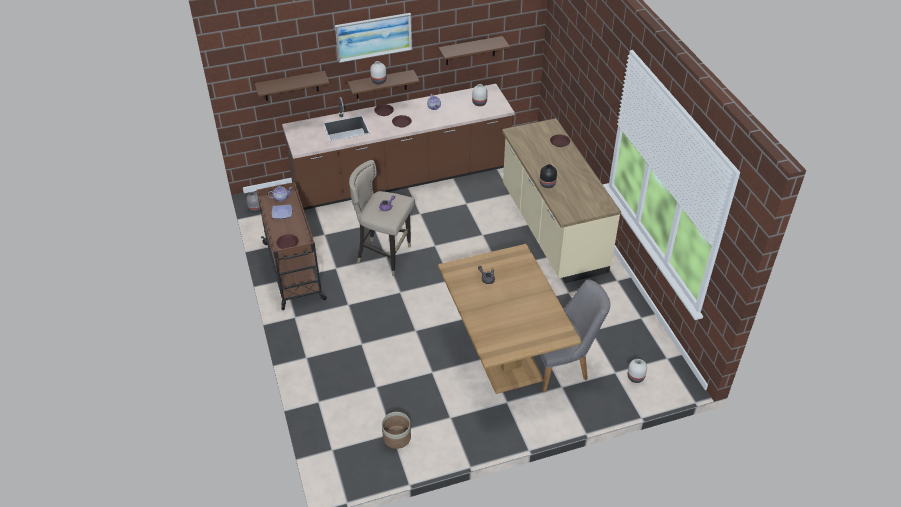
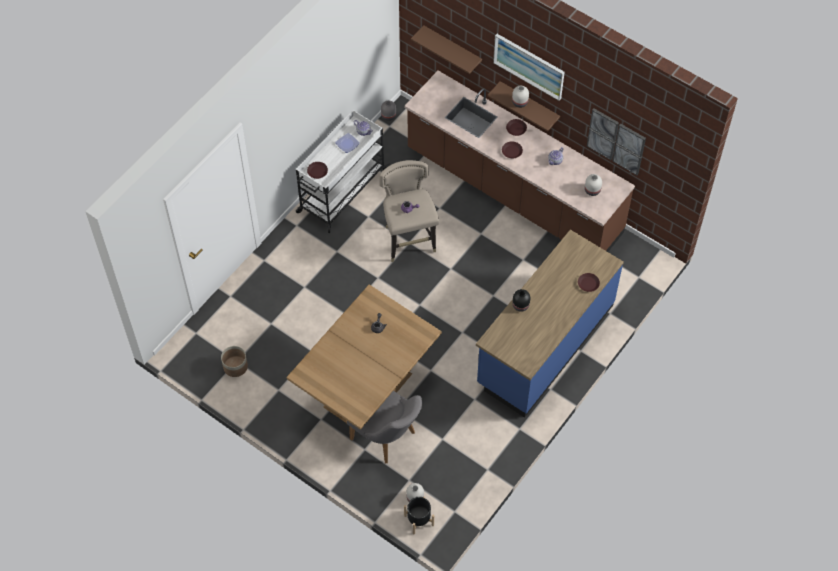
camera: 55 degrees right, 15 degrees up
brown cart [256,182,327,310] -> white cart [296,110,390,233]
brown shelf [438,36,510,65] -> picture [587,109,646,175]
beige counter [502,118,621,283] -> blue counter [476,230,624,418]
none -> black planter [404,497,434,535]

